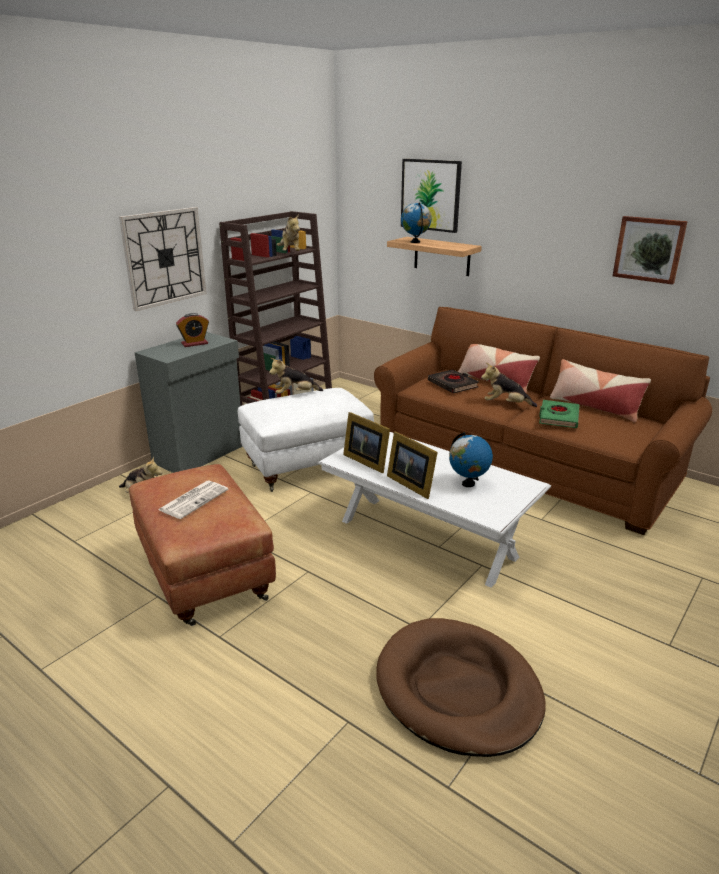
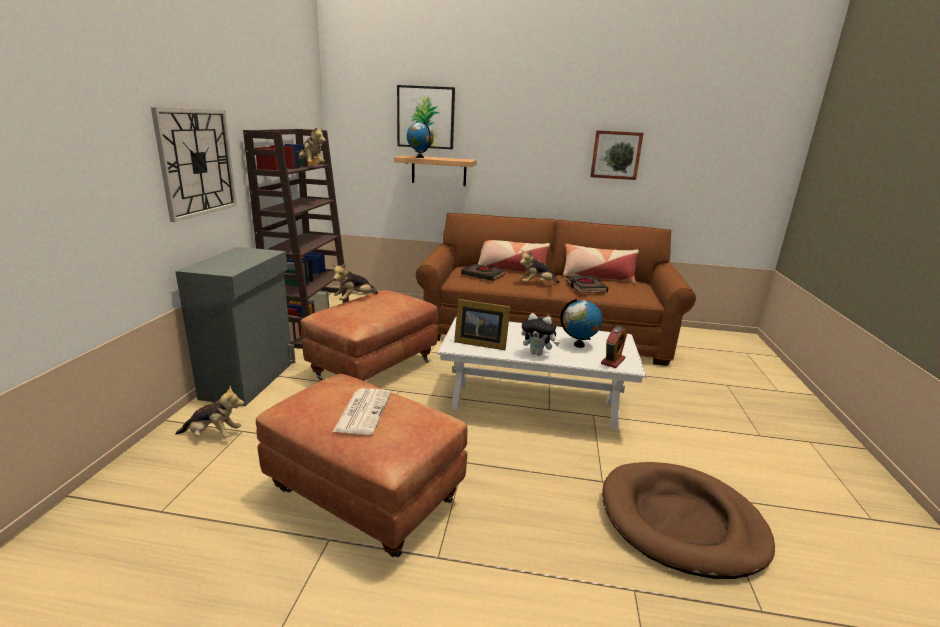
camera: 30 degrees left, 5 degrees down
alarm clock [176,313,209,347] -> alarm clock moved to [601,326,628,368]
white ottoman [238,388,374,492] -> brown ottoman [301,290,438,381]
picture frame [387,431,438,499] -> plush toy [521,313,559,356]
green book [539,400,580,428] -> black book [566,276,608,293]

